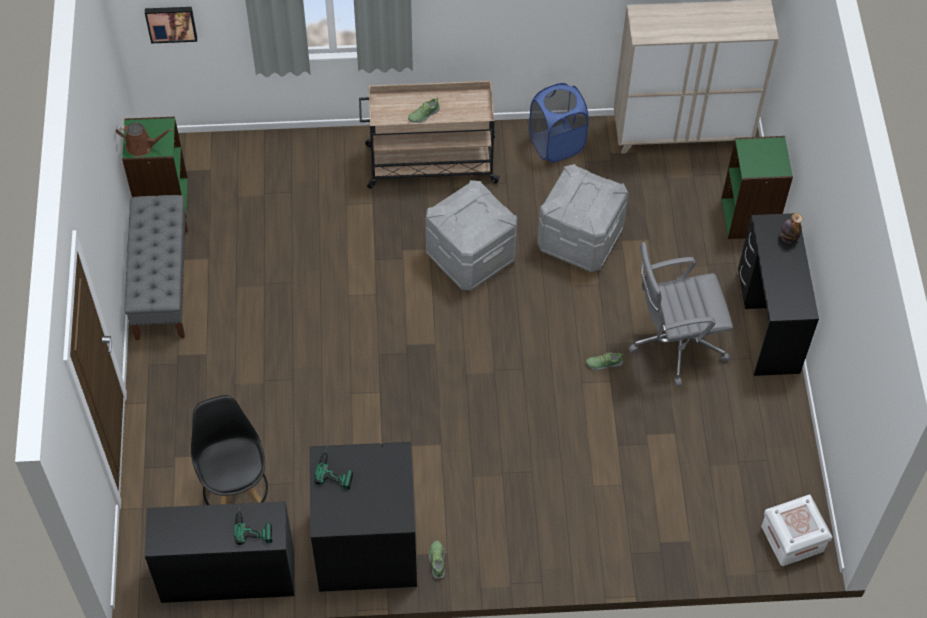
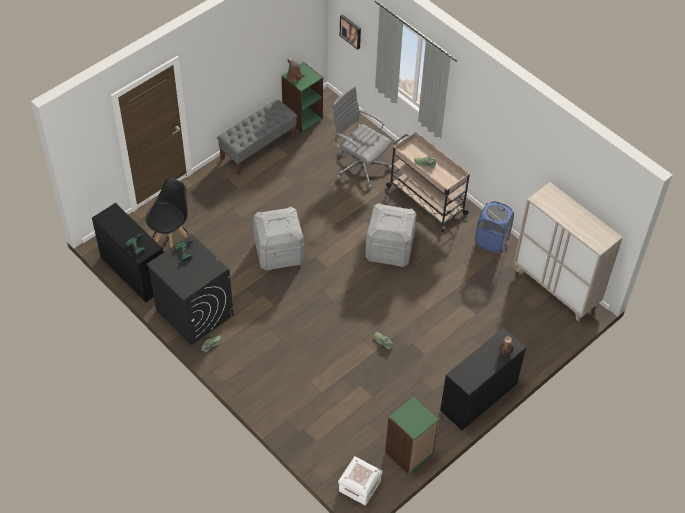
camera: 50 degrees right, 5 degrees down
grey storage box [537,164,629,272] -> grey storage box moved to [253,206,304,271]
grey office chair [629,242,733,387] -> grey office chair moved to [332,86,392,189]
green bookcase [721,136,793,239] -> green bookcase moved to [385,396,440,475]

